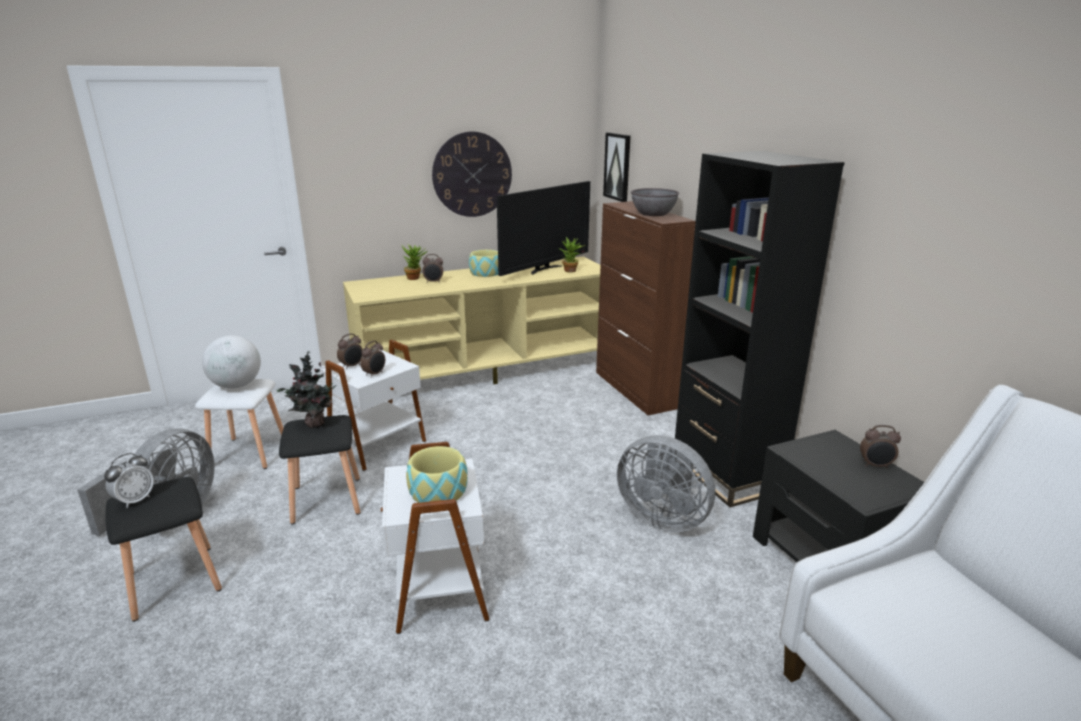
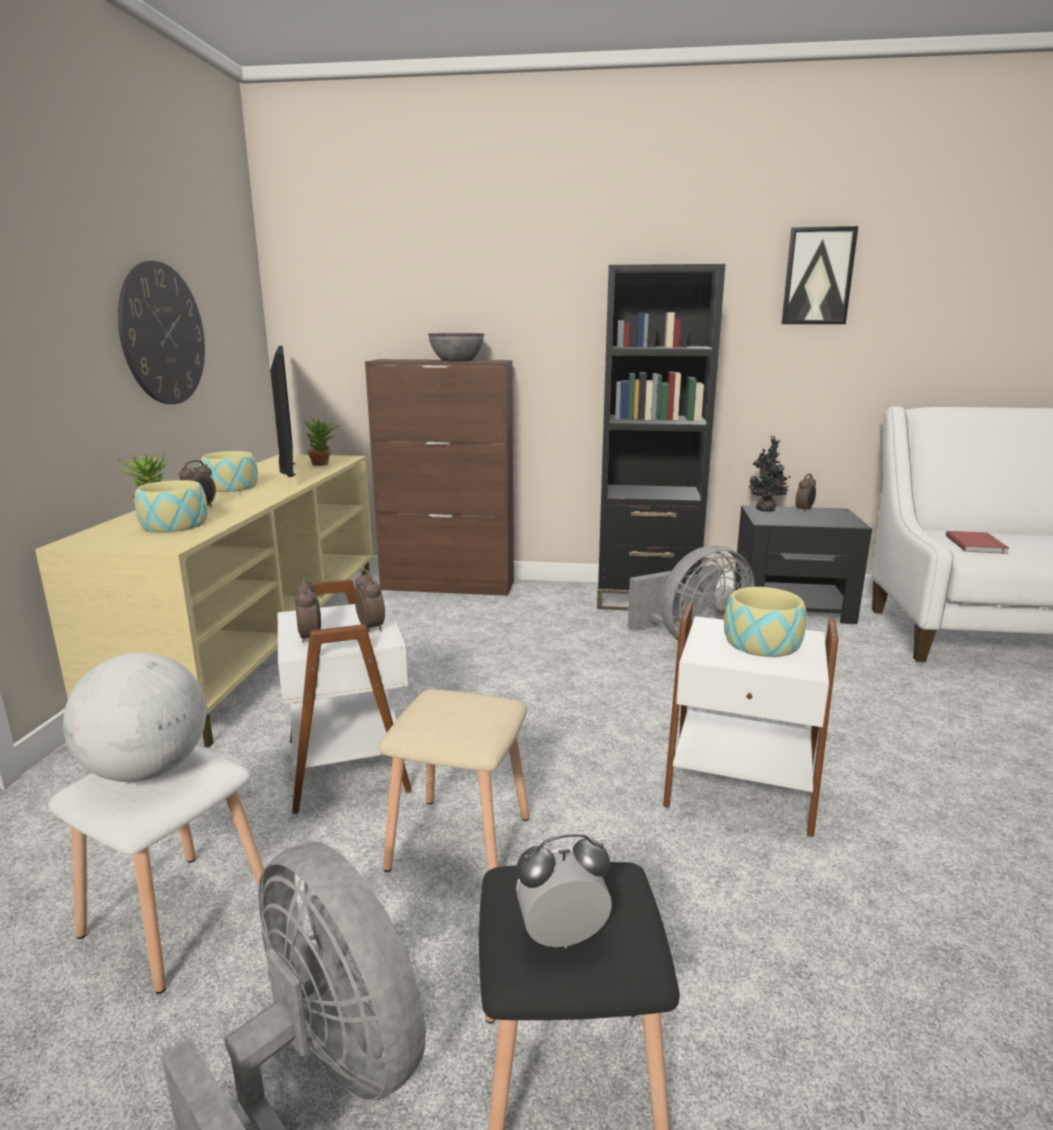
camera: 60 degrees left, 5 degrees down
alarm clock [104,453,154,508] -> alarm clock turned 75 degrees counterclockwise [516,834,612,948]
potted plant [277,351,338,429] -> potted plant moved to [749,435,791,512]
black stool [279,415,360,524] -> beige stool [379,689,529,872]
picture [603,132,631,202] -> picture moved to [781,226,858,324]
none -> bowl [134,480,208,532]
none -> red book [946,531,1010,554]

